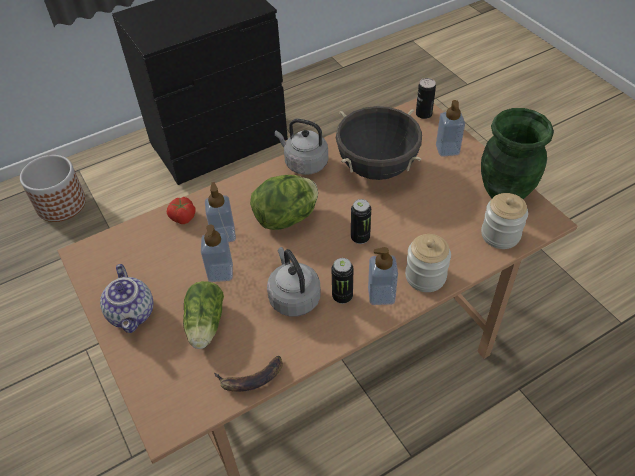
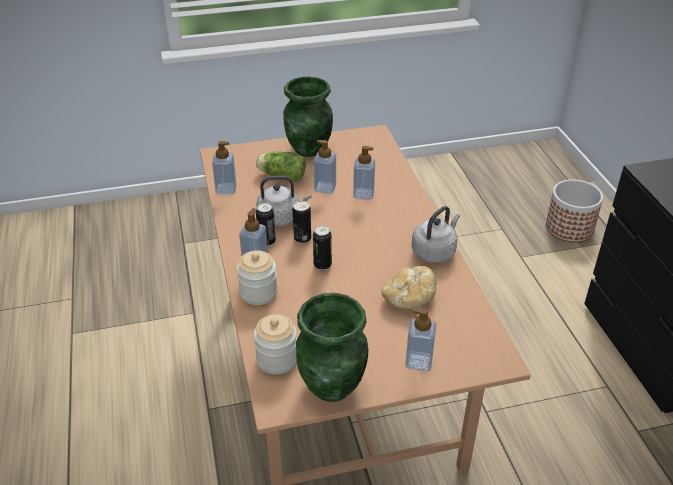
camera: 105 degrees right, 10 degrees down
teapot [100,264,153,333] -> green vase [283,77,333,157]
tomato [167,197,196,224] -> none
banana [214,356,283,392] -> soap dispenser [212,141,236,194]
lettuce [250,175,318,230] -> none
black cooking pot [336,106,422,180] -> bread [382,266,436,309]
can [416,78,436,119] -> can moved to [293,201,311,243]

